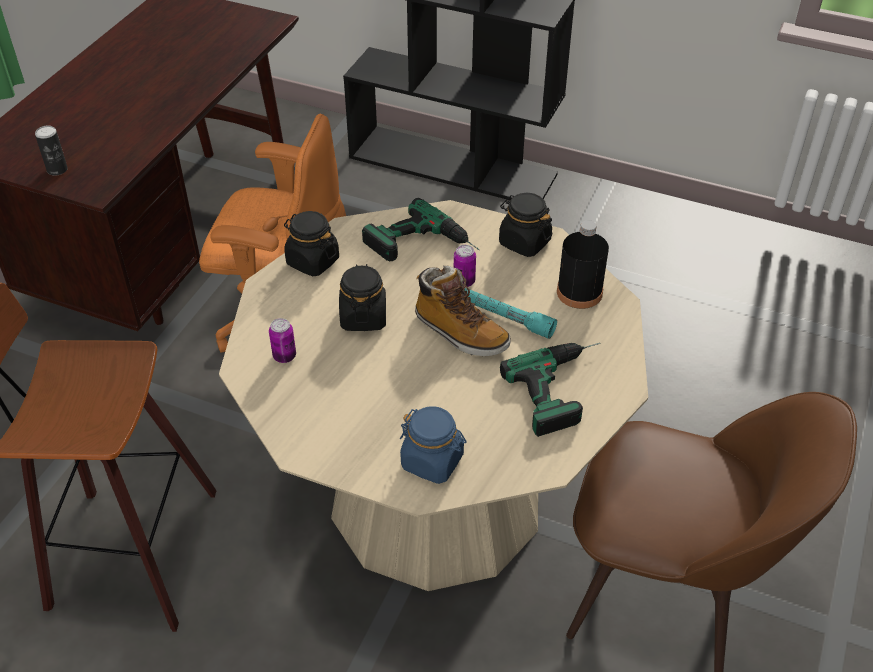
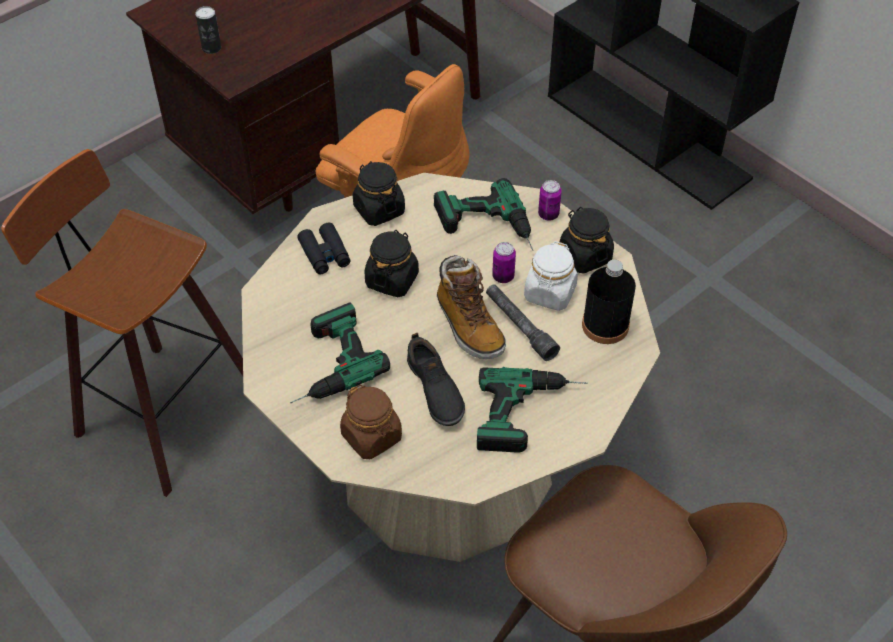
camera: 25 degrees right, 5 degrees up
can [269,318,296,363] -> can moved to [538,180,562,221]
blue jar [400,406,467,484] -> brown jar [340,385,402,459]
turquoise flashlight [465,288,557,339] -> grey flashlight [486,284,560,361]
none -> power drill [290,302,390,404]
none -> black binoculars [297,223,351,274]
none -> black shoe [407,333,465,426]
none -> white jar [524,241,578,311]

